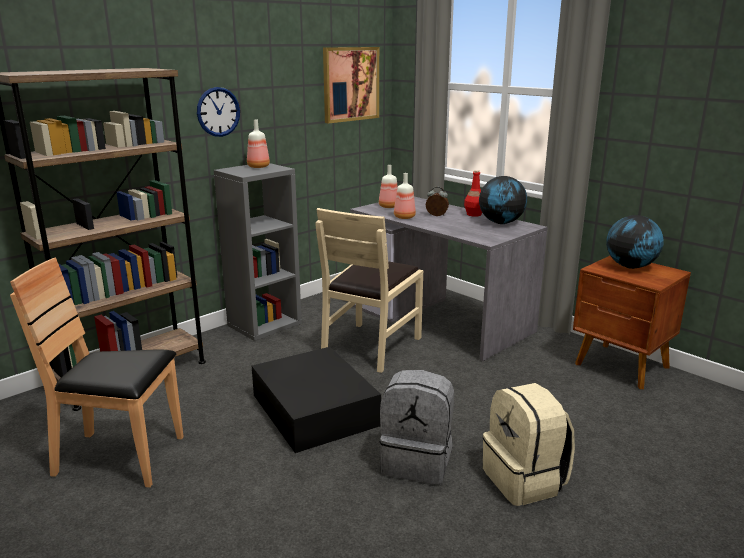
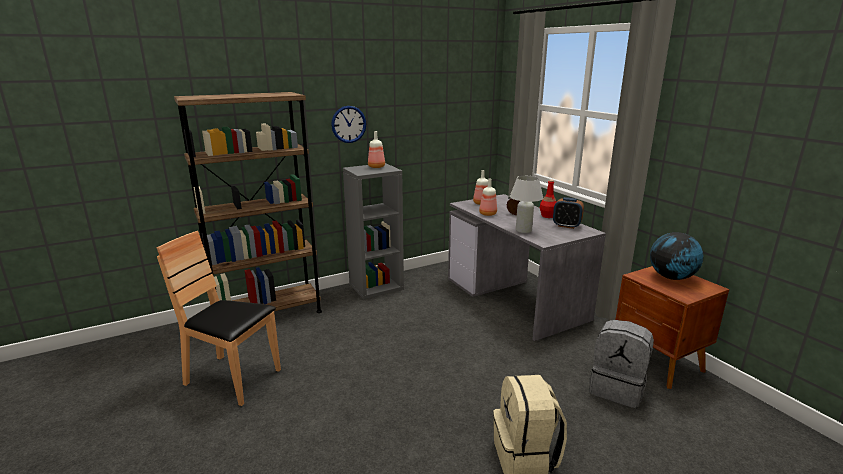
camera: 15 degrees right, 0 degrees up
black storage box [252,347,381,453] -> none
beige chair [316,208,423,373] -> none
picture [323,47,379,124] -> none
grey backpack [379,370,454,485] -> grey backpack moved to [589,320,654,408]
globe [479,176,527,224] -> alarm clock [553,197,584,229]
none -> white table lamp [510,176,543,233]

